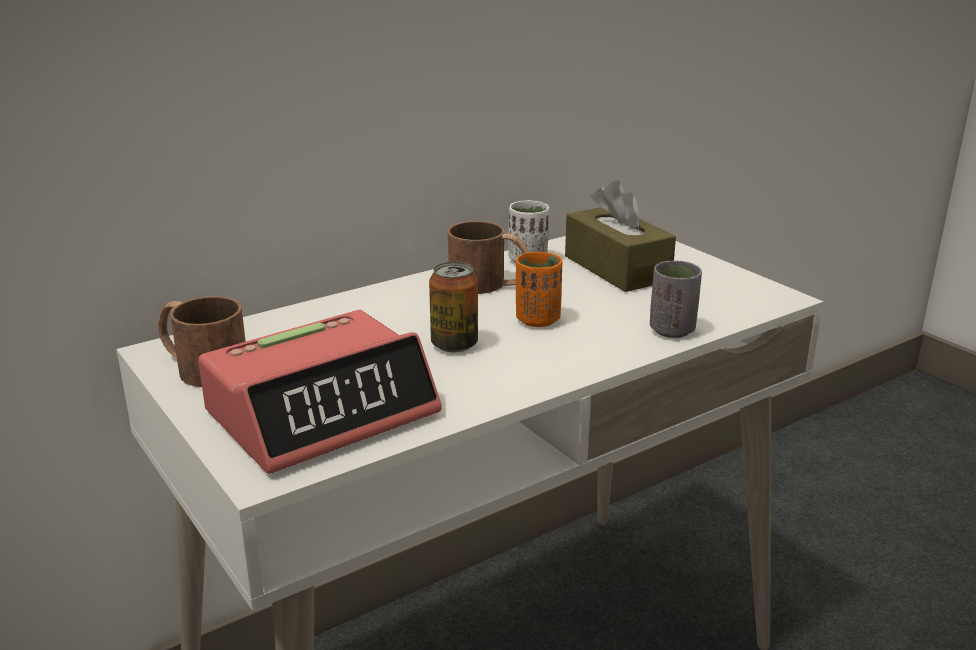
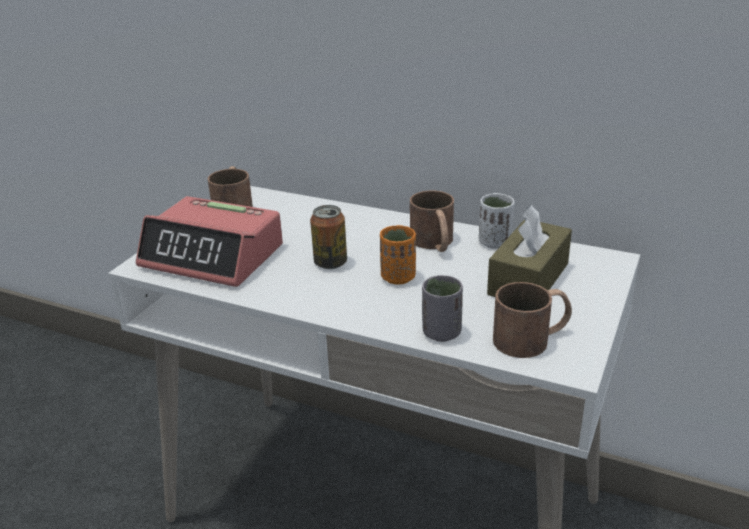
camera: 60 degrees right, 5 degrees up
none -> brown mug [493,282,572,358]

